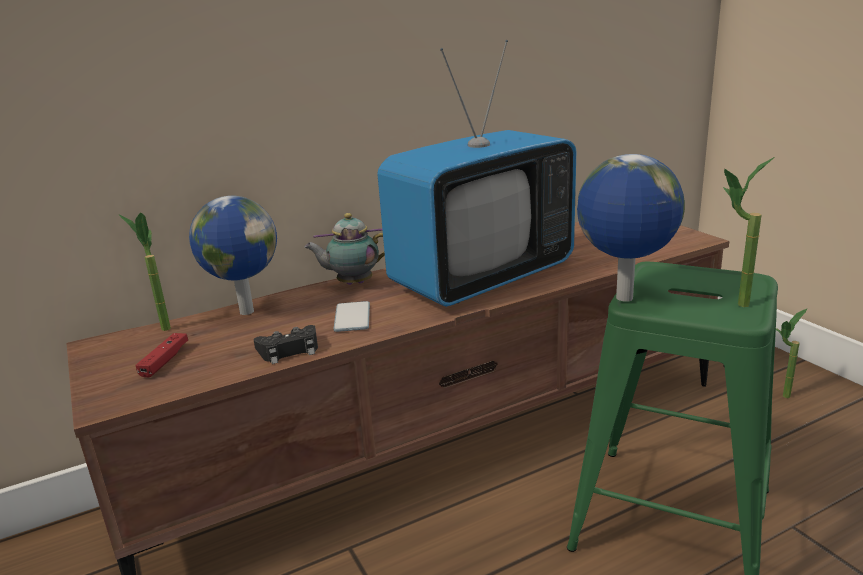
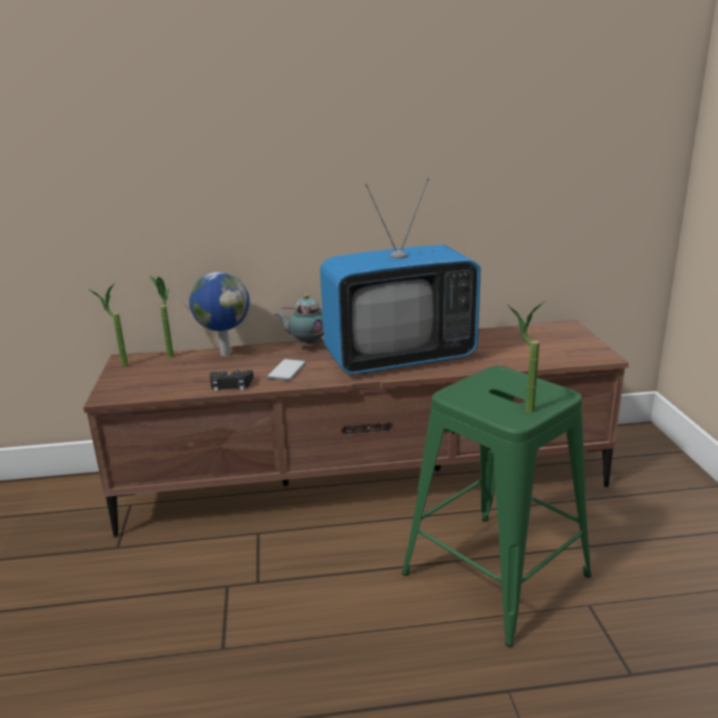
camera: 20 degrees right, 0 degrees up
red game controller [136,333,188,377] -> none
globe [577,154,685,302] -> none
potted plant [776,309,807,398] -> potted plant moved to [90,283,128,366]

